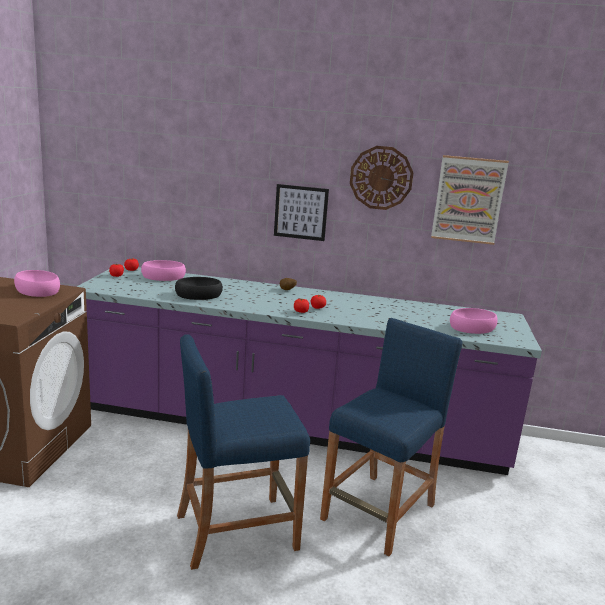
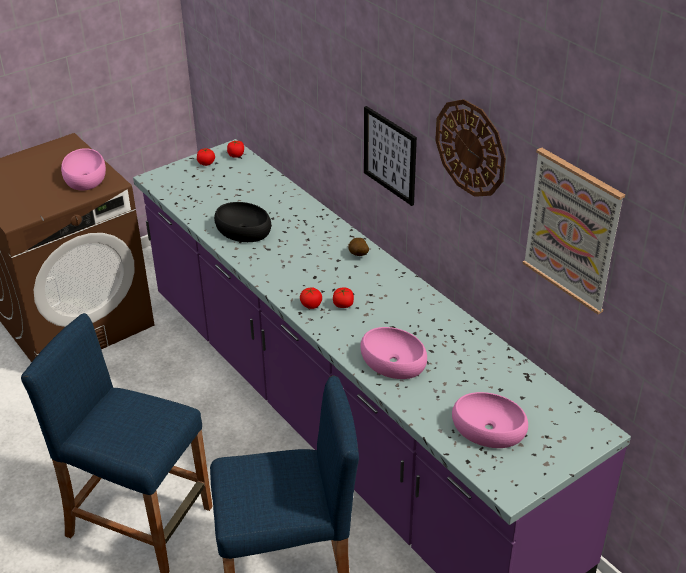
camera: 45 degrees right, 20 degrees up
pink bowl [141,260,186,281] -> pink bowl moved to [360,327,427,379]

